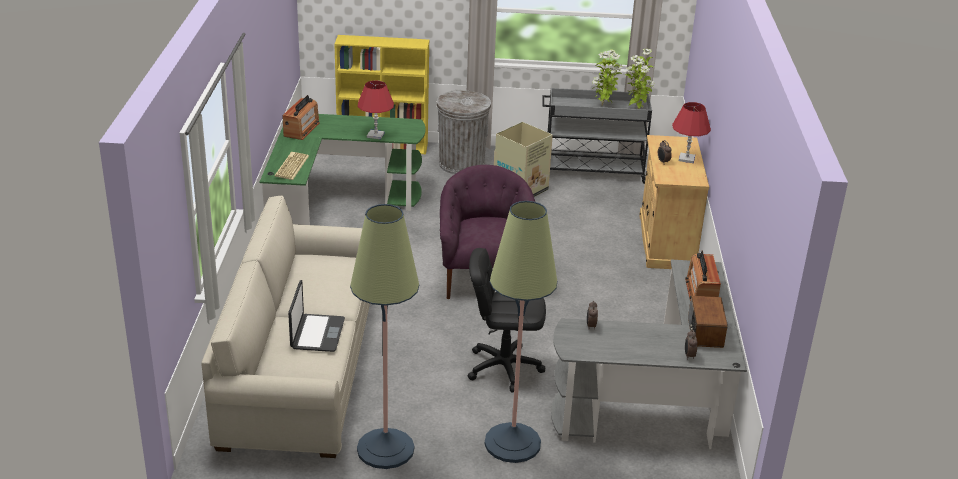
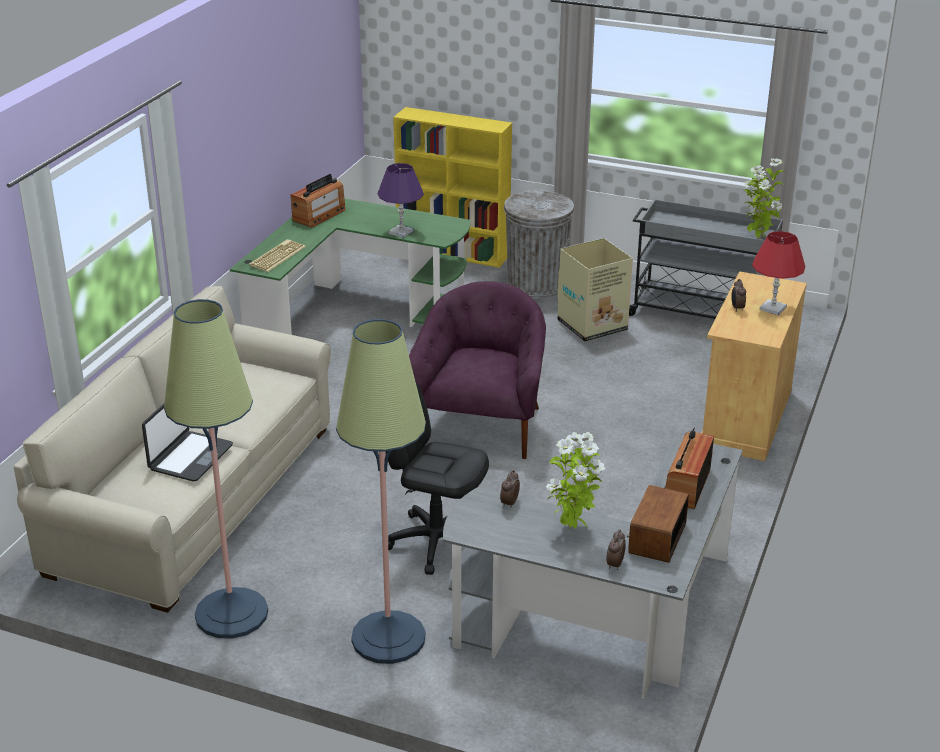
camera: 20 degrees right, 0 degrees up
red table lamp [358,81,394,139] -> purple table lamp [378,163,424,238]
potted plant [592,49,622,106] -> potted plant moved to [546,432,605,529]

